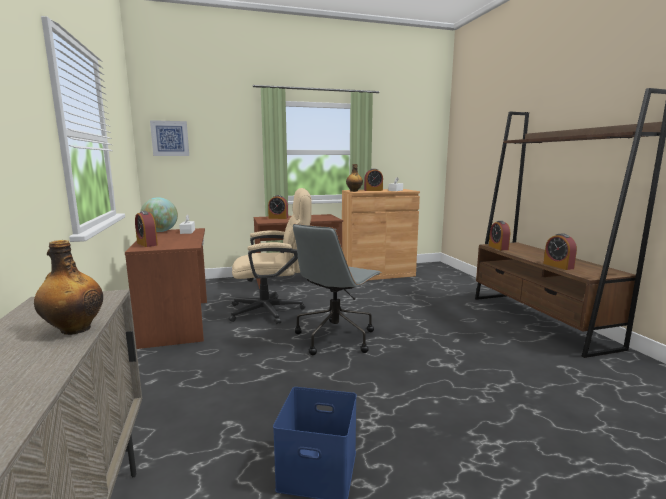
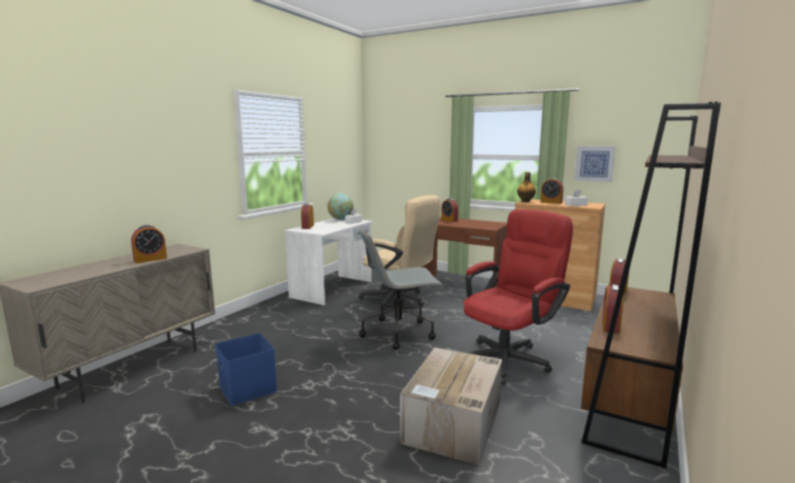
camera: 45 degrees right, 0 degrees up
bottle [34,240,103,335] -> alarm clock [131,225,167,263]
brown desk [125,228,207,349] -> white desk [285,218,373,305]
picture [150,120,189,156] -> picture moved to [574,146,616,182]
none -> cardboard box [400,347,502,465]
none -> red office chair [464,209,573,385]

